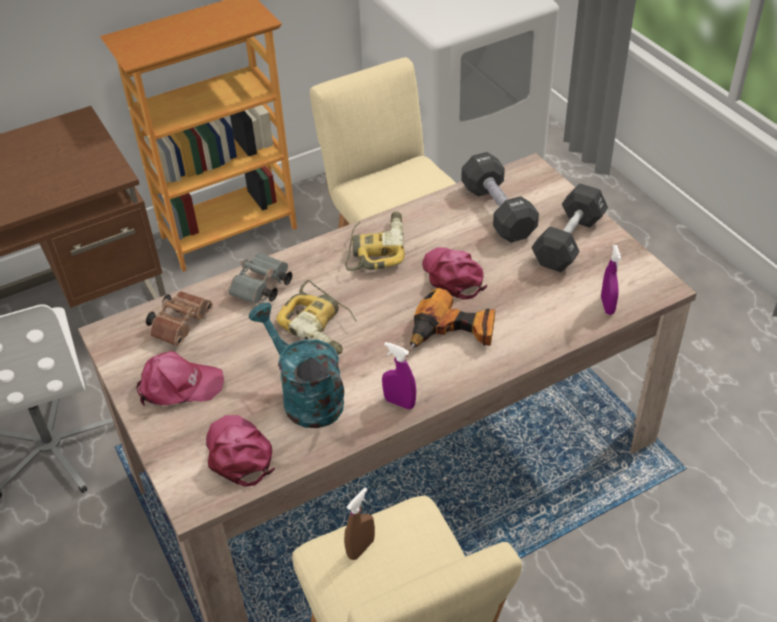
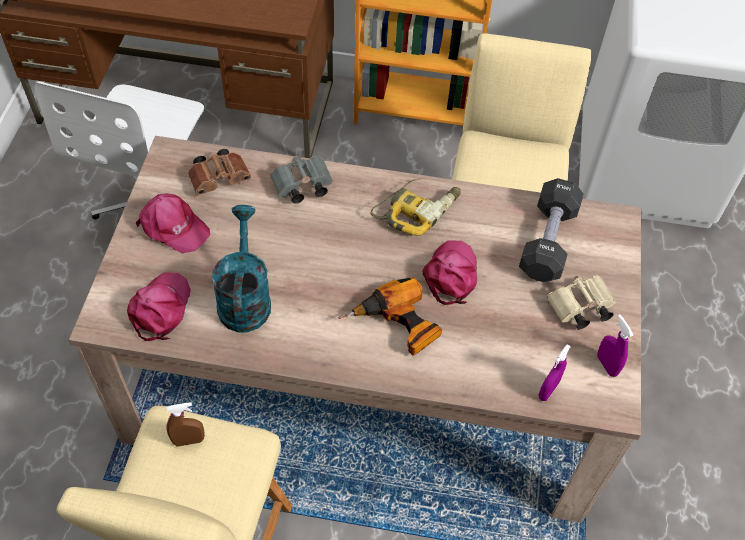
camera: 35 degrees right, 10 degrees up
power drill [276,280,357,355] -> none
purple spray bottle [382,342,416,410] -> purple spray bottle moved to [597,314,634,377]
black dumbbell [531,183,608,272] -> beige binoculars [547,275,616,330]

